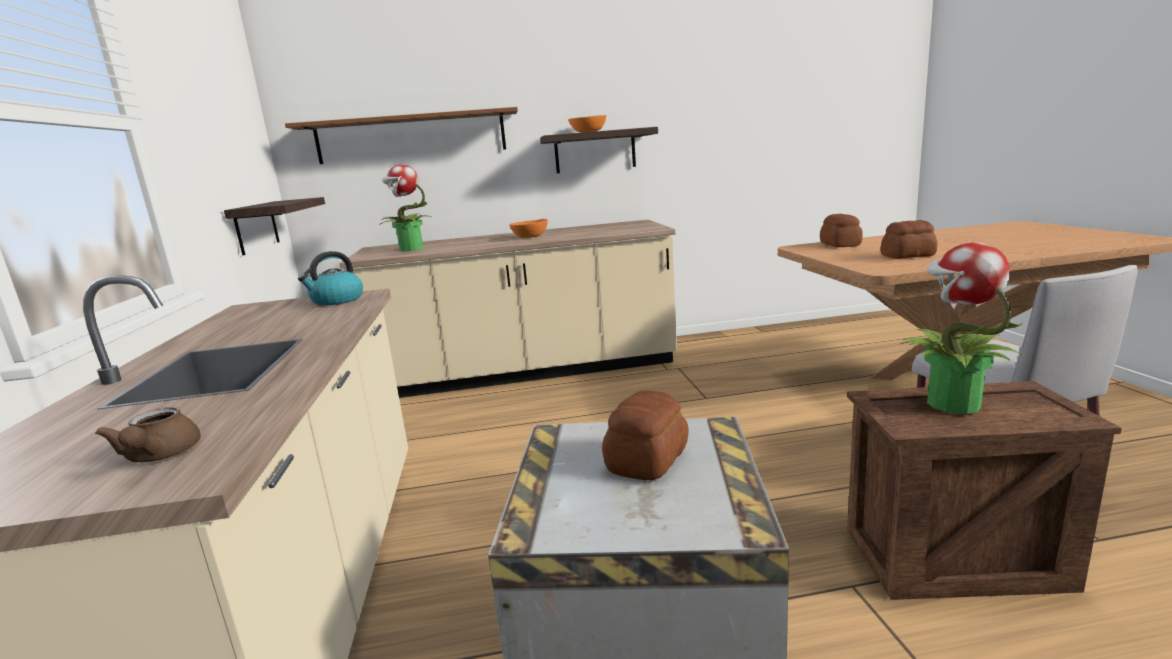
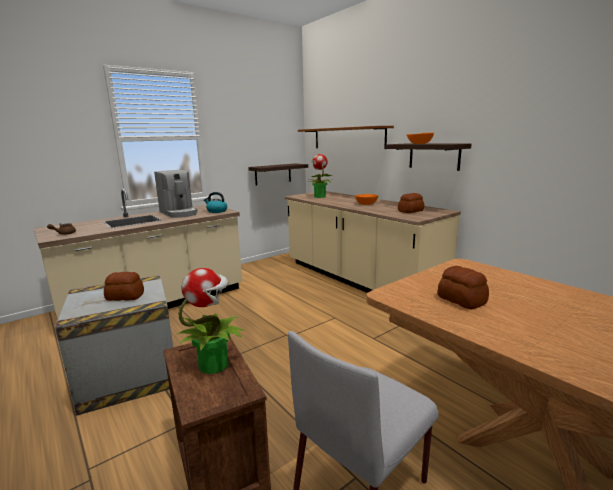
camera: 60 degrees right, 0 degrees up
bread [820,214,863,247] -> bread moved to [398,193,424,213]
none -> coffee machine [154,170,198,218]

